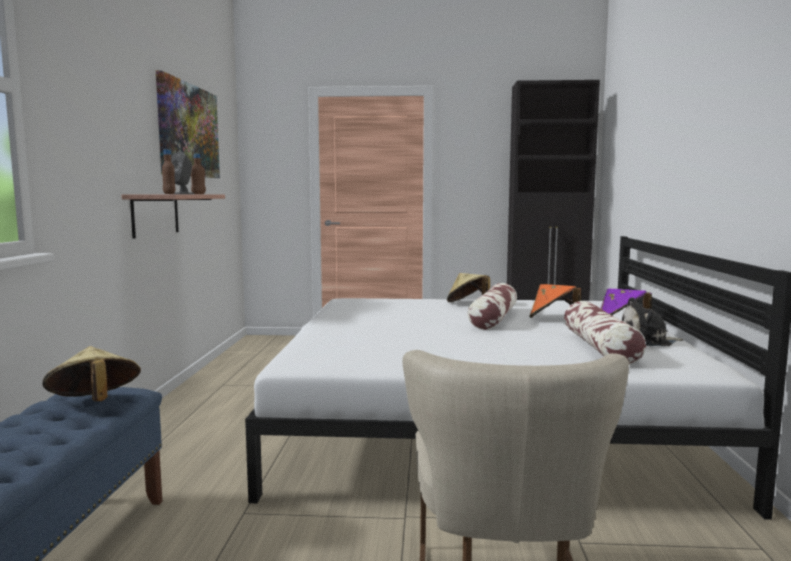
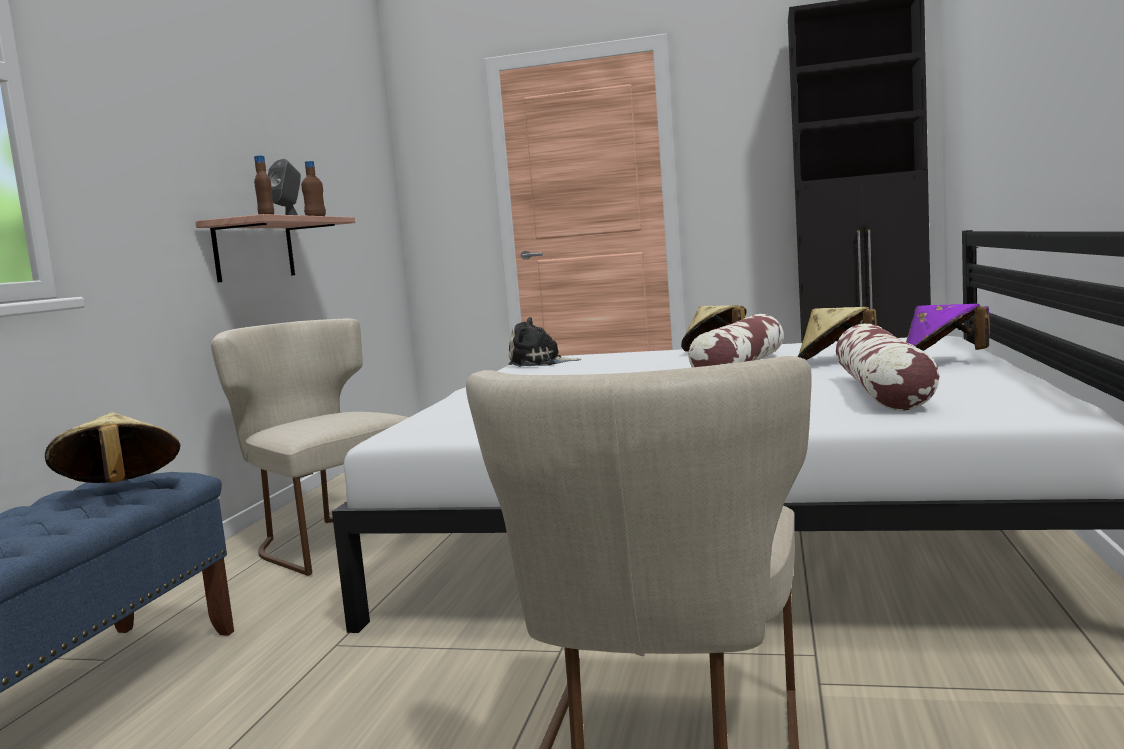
camera: 10 degrees right, 0 degrees up
picture [156,70,220,178] -> none
orange hat [529,284,581,318] -> beige hat [798,307,877,360]
plush toy [622,297,683,346] -> plush toy moved to [508,317,581,367]
none -> beige chair [211,318,409,576]

